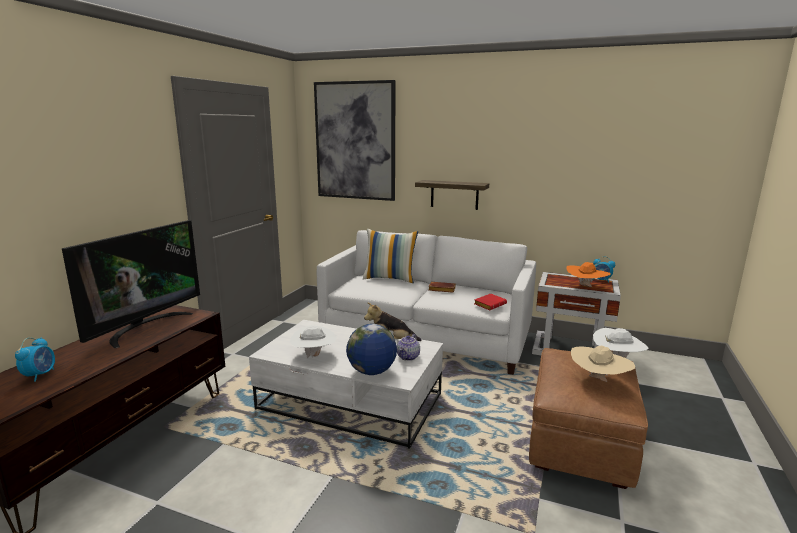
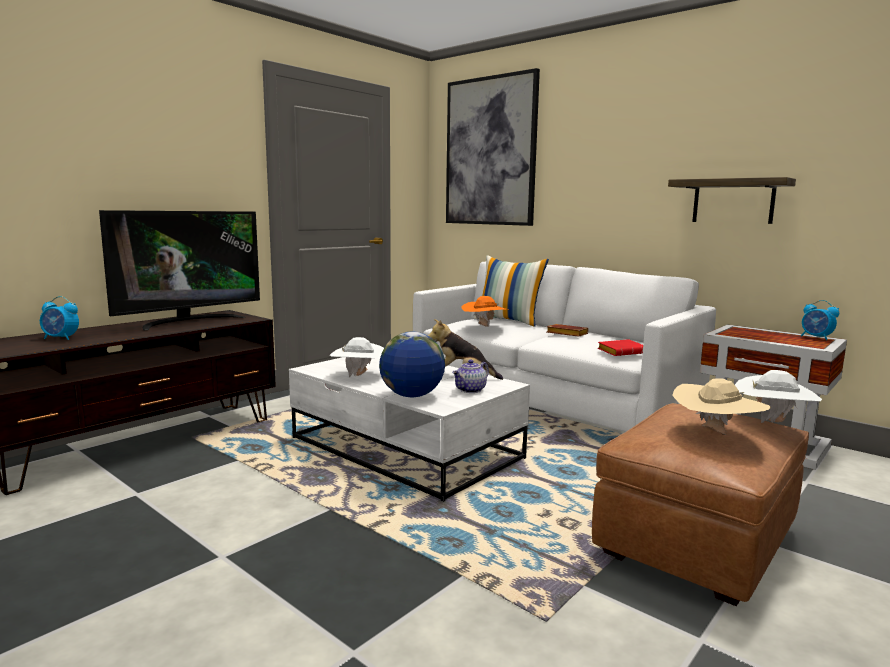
camera: 20 degrees right, 5 degrees down
alarm clock [15,338,55,382] -> alarm clock turned 75 degrees clockwise [40,296,79,340]
shelf [415,180,489,210] -> shelf moved to [668,177,796,224]
orange hat [566,262,611,287] -> orange hat moved to [461,296,505,327]

